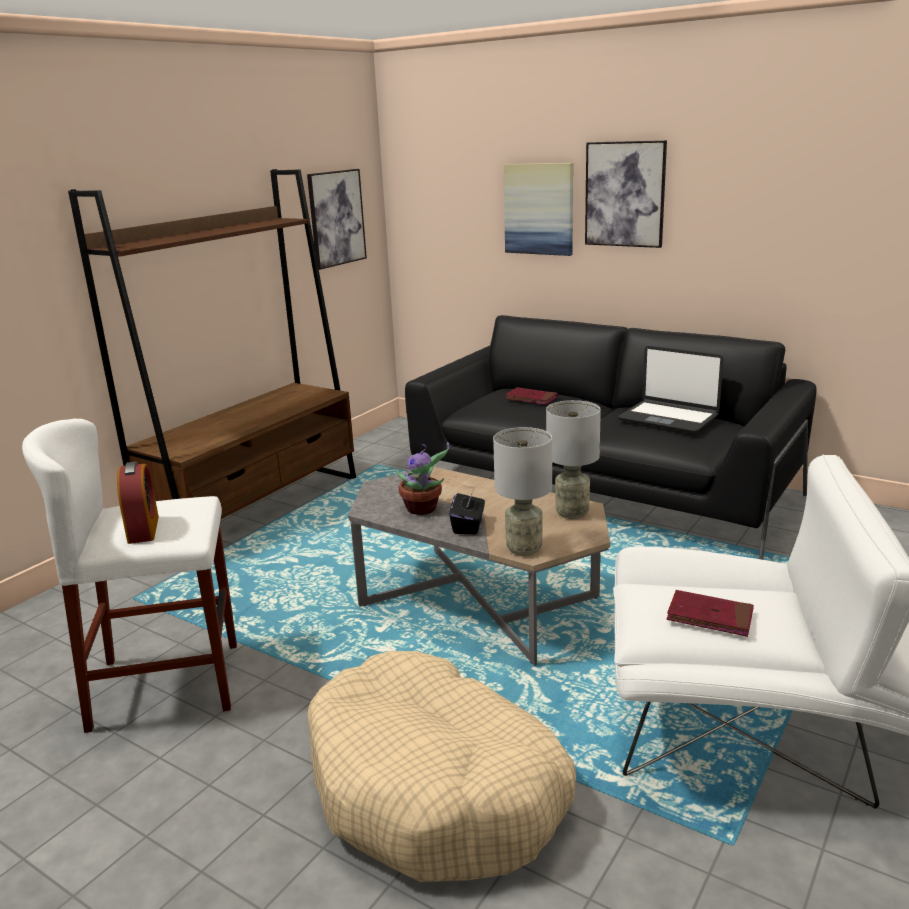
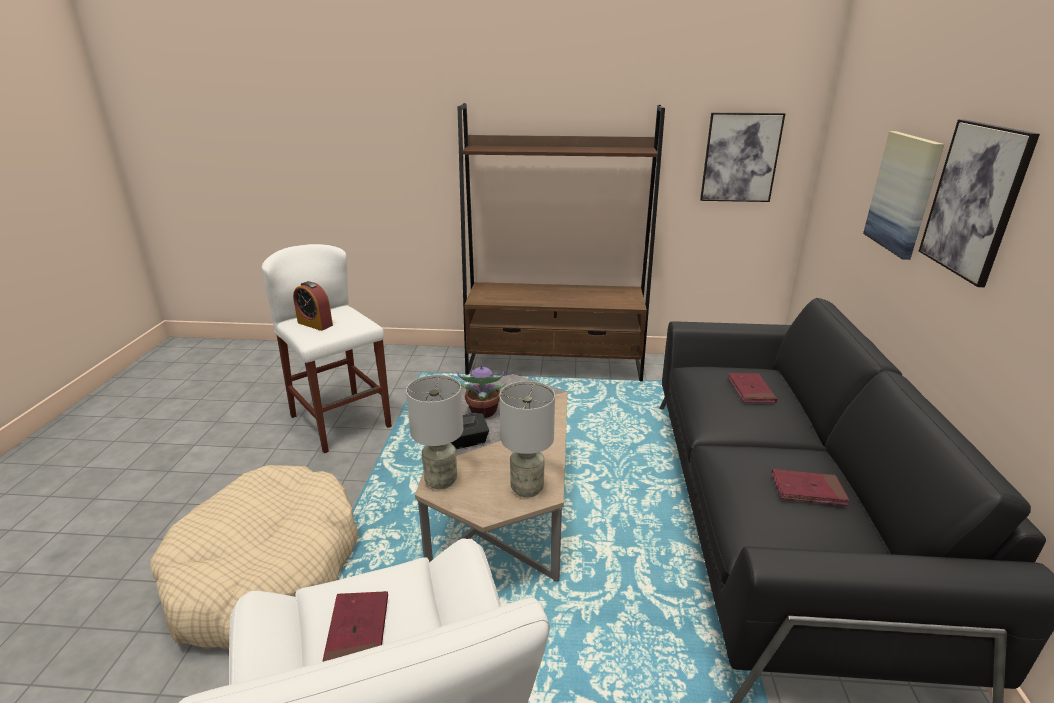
camera: 60 degrees right, 5 degrees up
alarm clock [117,461,159,544] -> alarm clock turned 75 degrees clockwise [293,281,333,331]
laptop [618,346,724,433] -> red book [771,469,850,506]

